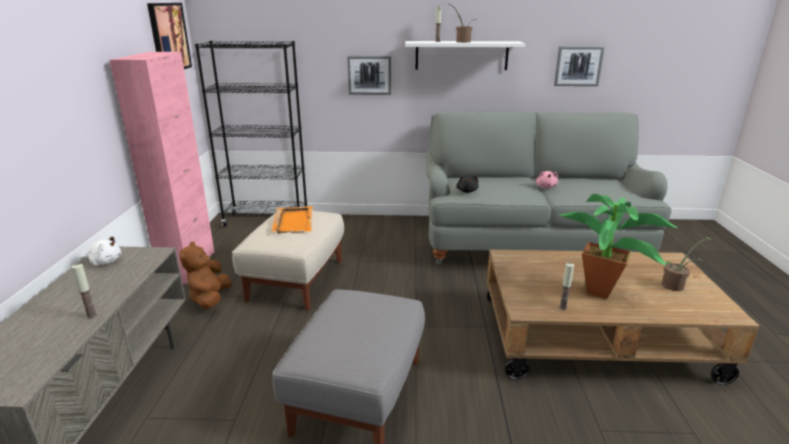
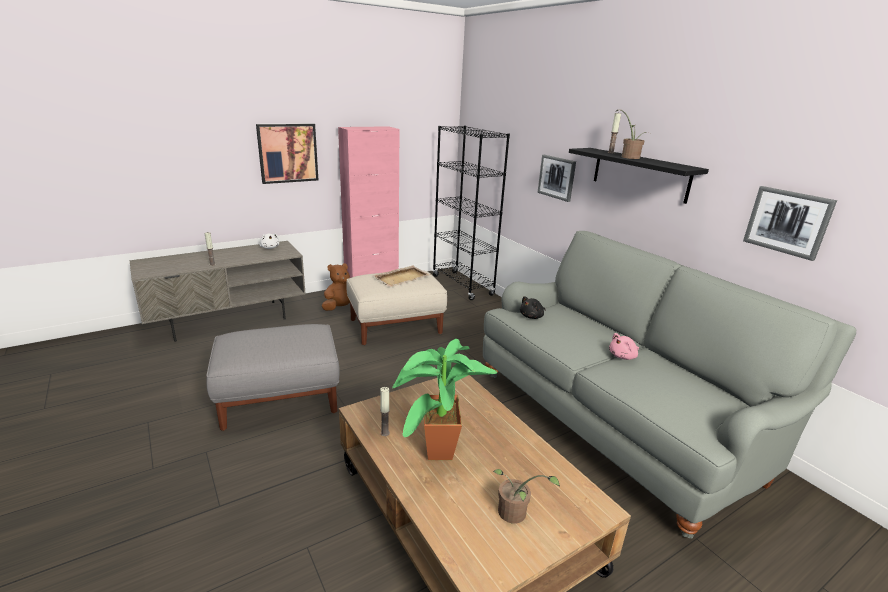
camera: 55 degrees right, 0 degrees up
picture [147,3,192,69] -> picture moved to [256,124,318,184]
orange tray [272,206,313,233] -> beige tray [373,265,431,287]
white shelf [405,41,525,70] -> black shelf [569,148,709,204]

